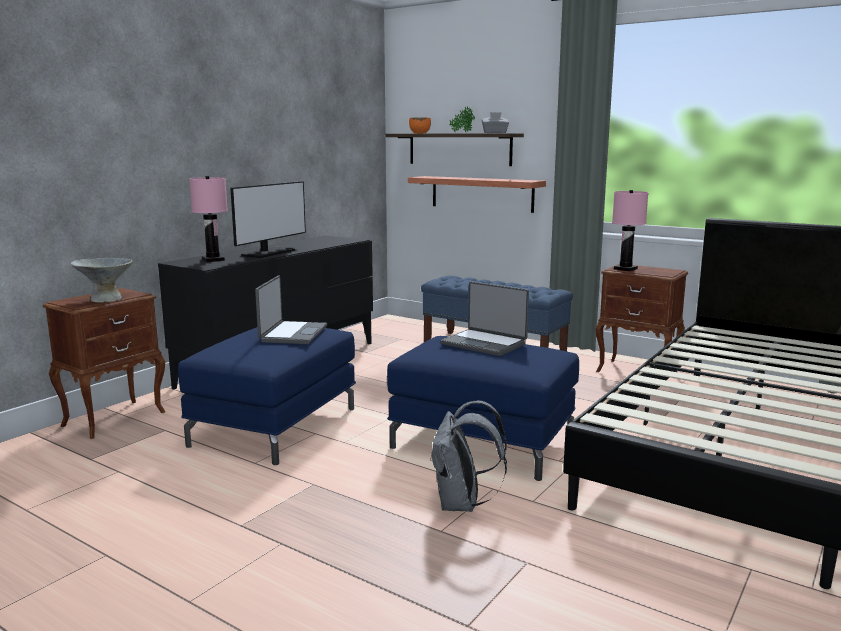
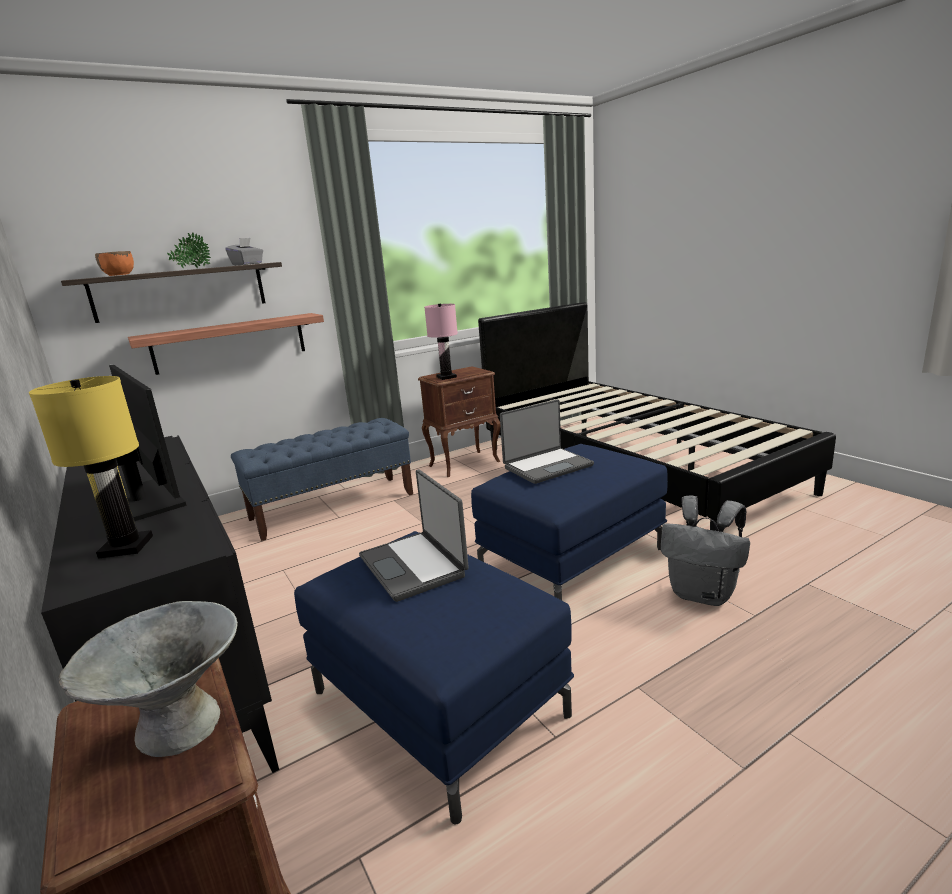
camera: 65 degrees left, 5 degrees up
pink table lamp [189,176,228,262] -> yellow table lamp [29,376,153,559]
laptop [255,276,327,344] -> laptop turned 150 degrees counterclockwise [359,469,469,602]

